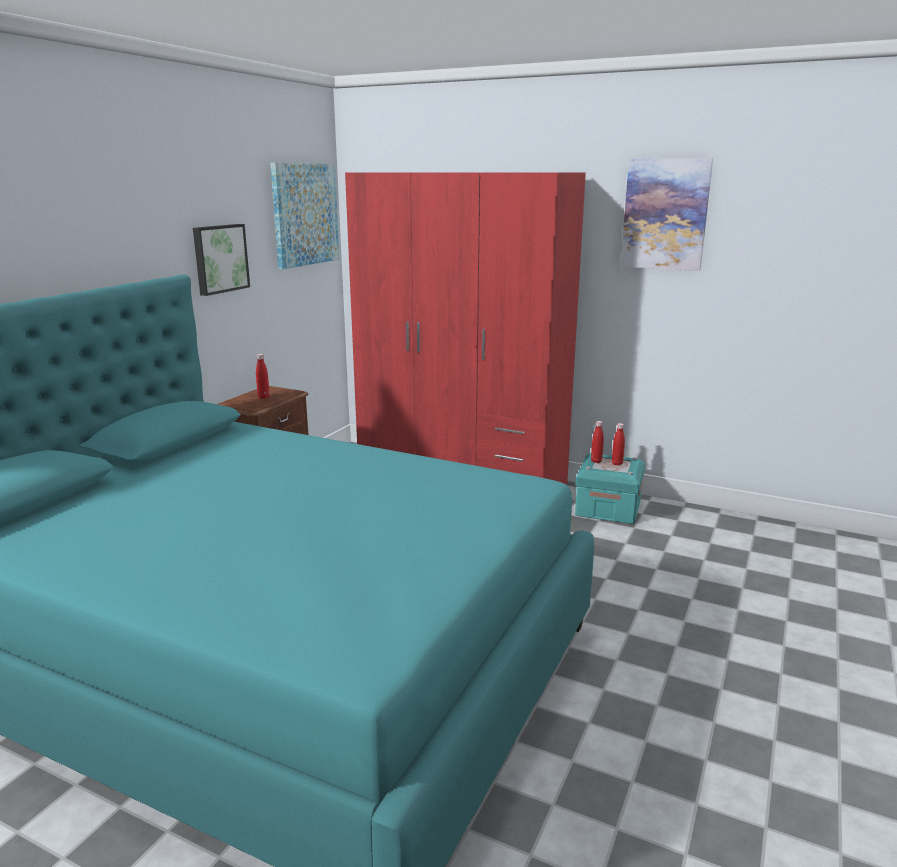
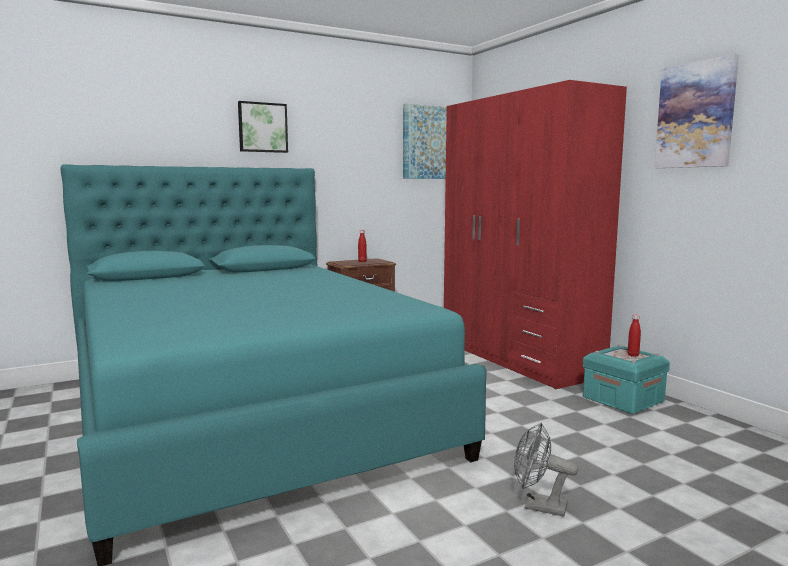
camera: 35 degrees right, 10 degrees down
picture [193,224,250,296] -> picture moved to [238,101,288,153]
red bottle [591,421,604,463] -> none
none -> grey fan [514,423,578,517]

